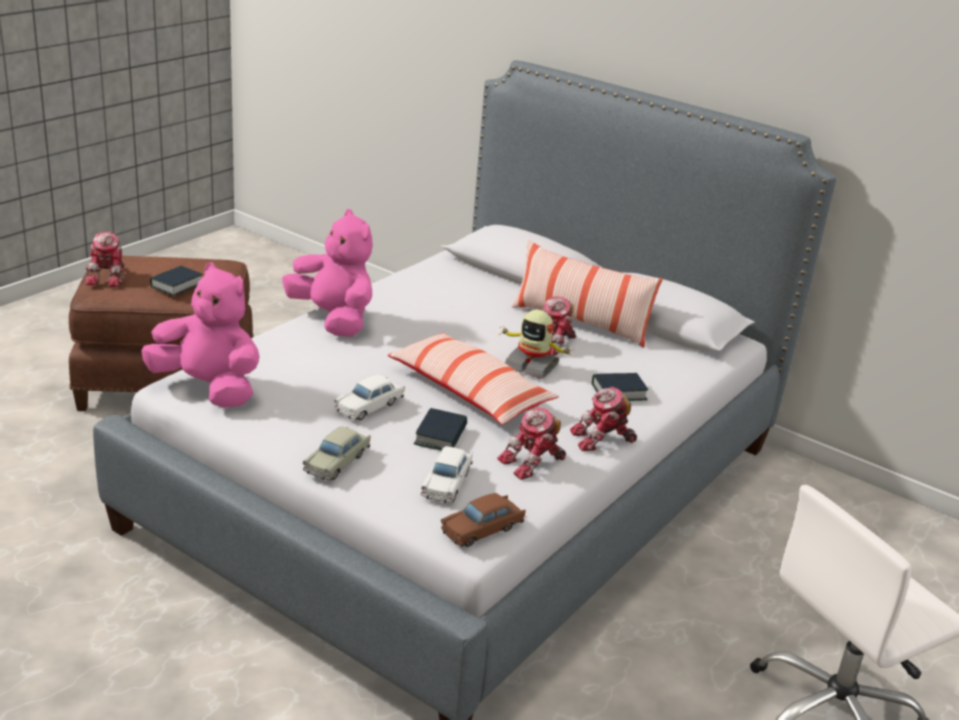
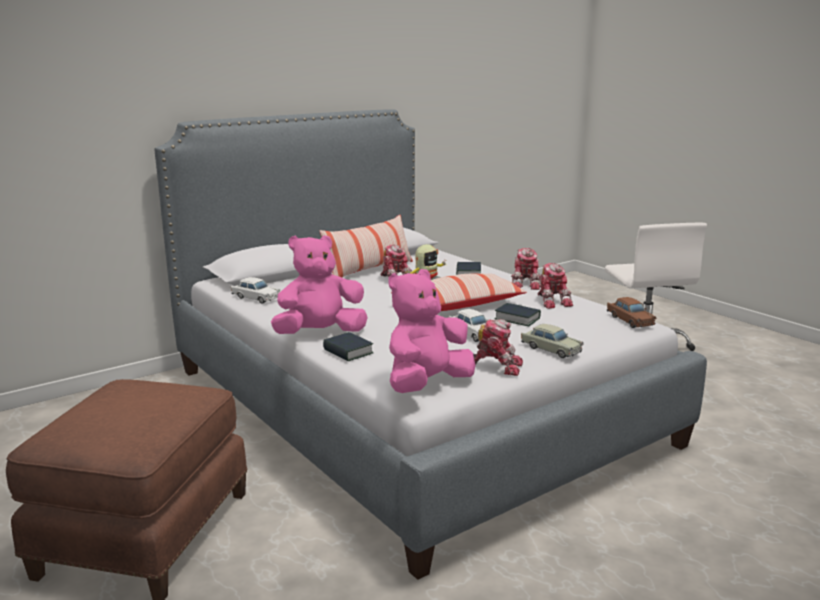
camera: 70 degrees left, 10 degrees down
toy robot [85,232,125,287] -> toy robot moved to [473,319,523,376]
book [150,266,202,296] -> book moved to [323,332,374,361]
white toy car [421,446,473,503] -> white toy car moved to [231,277,280,304]

